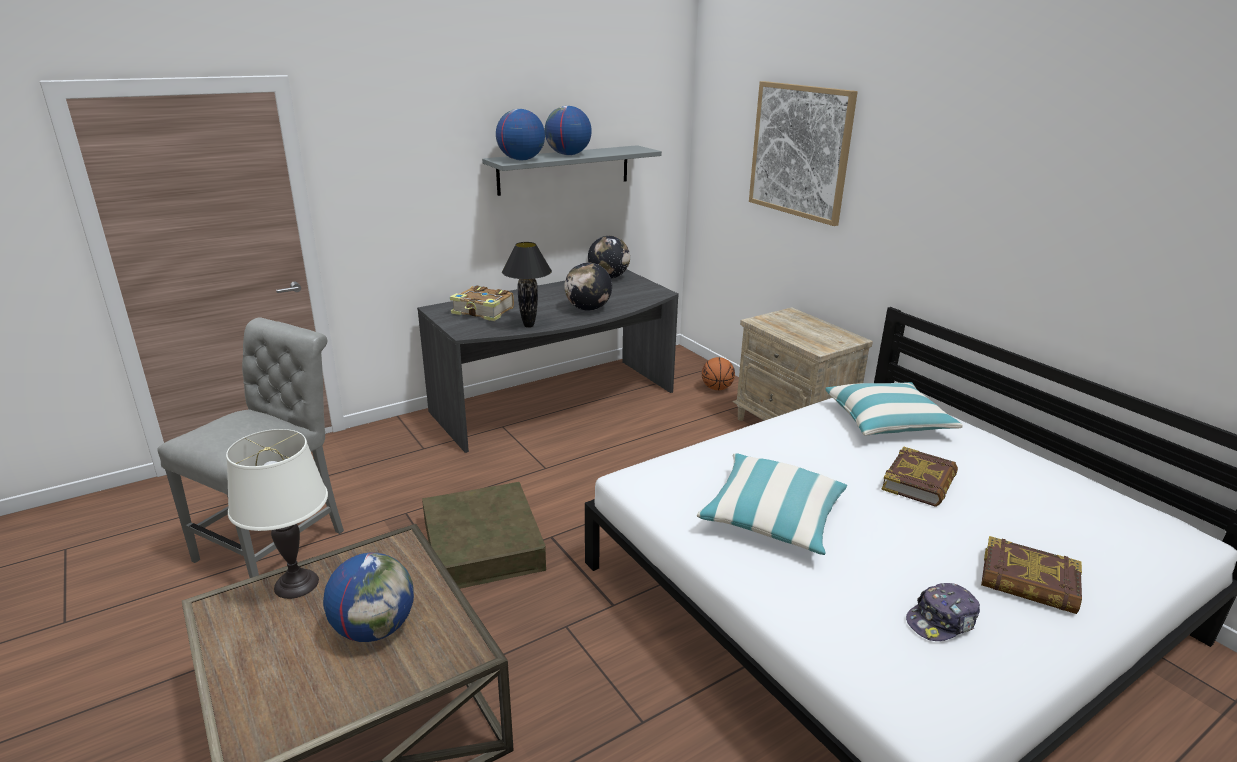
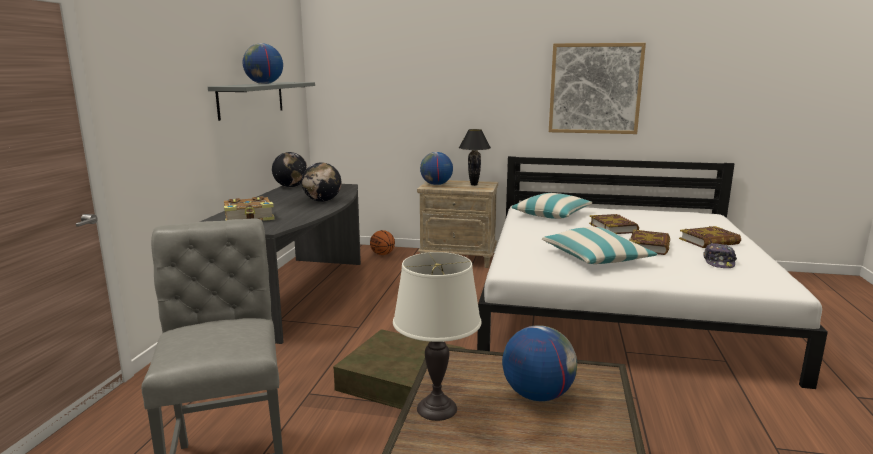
camera: 45 degrees left, 10 degrees down
globe [496,109,545,160] -> globe moved to [420,152,453,185]
black table lamp [502,242,552,328] -> black table lamp moved to [459,129,491,186]
picture [749,81,858,226] -> picture moved to [549,43,646,134]
none -> book [629,230,670,255]

